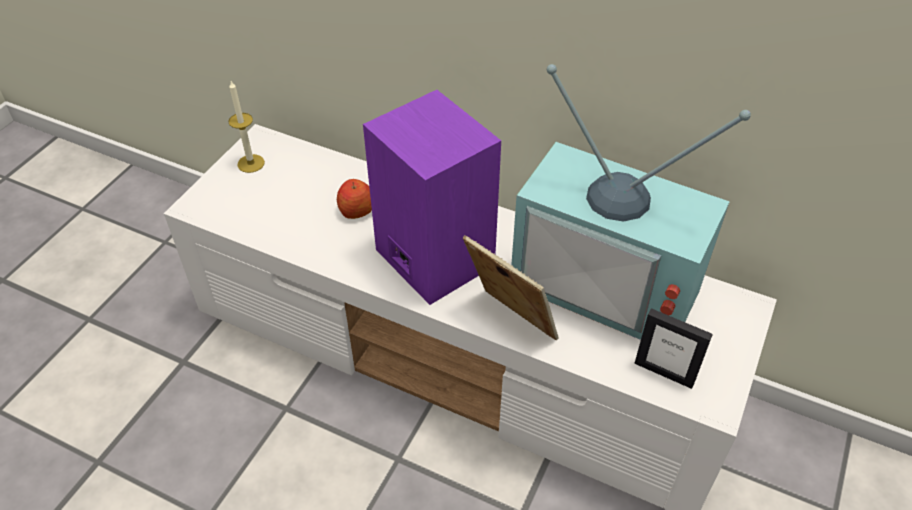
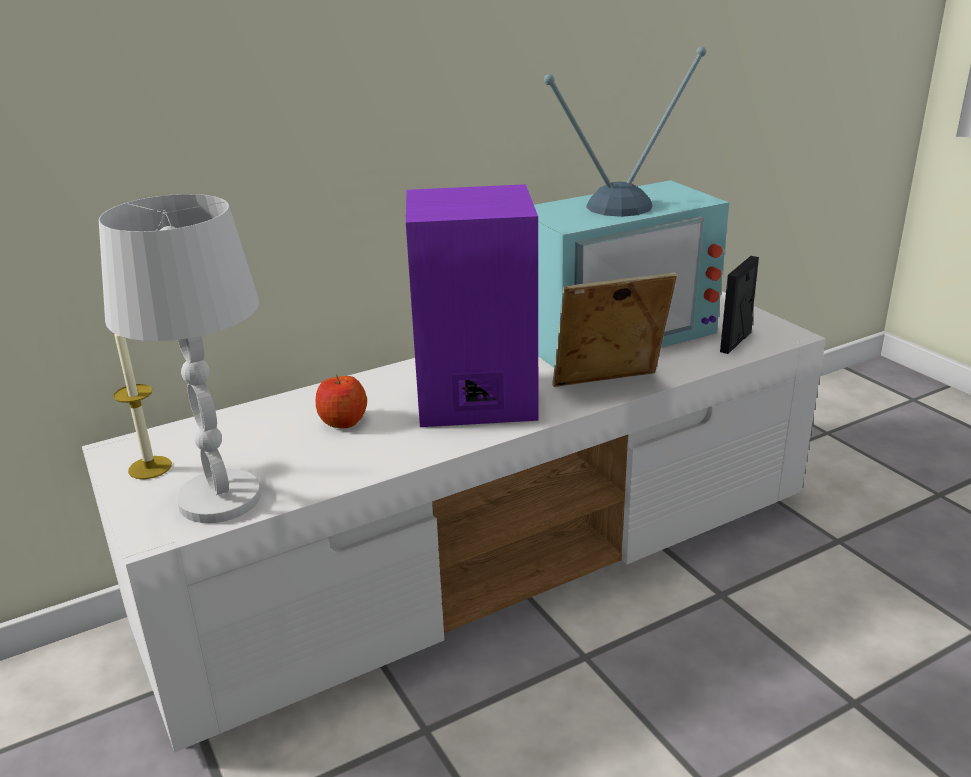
camera: 55 degrees left, 20 degrees down
picture frame [634,308,713,389] -> picture frame turned 150 degrees clockwise [720,256,759,354]
none -> white table lamp [99,194,261,523]

